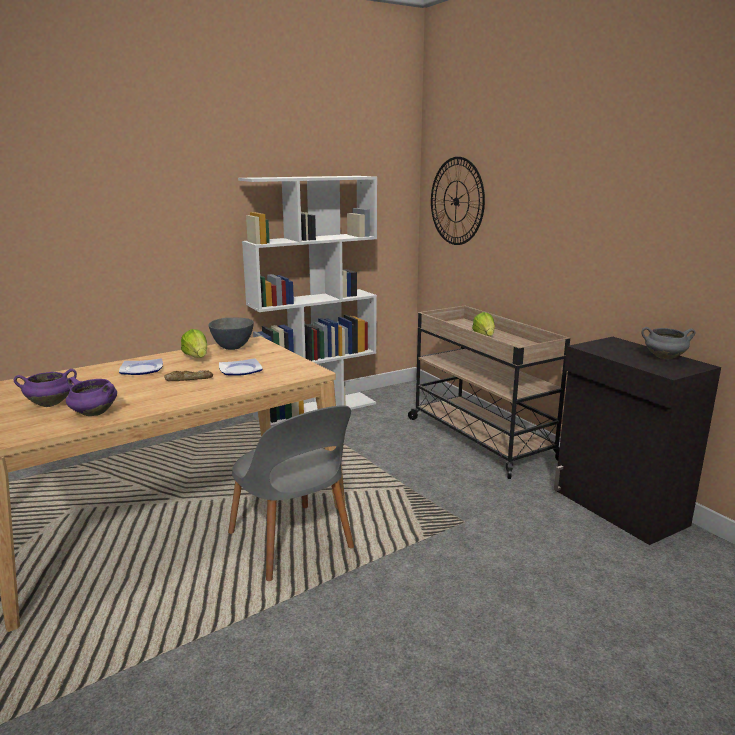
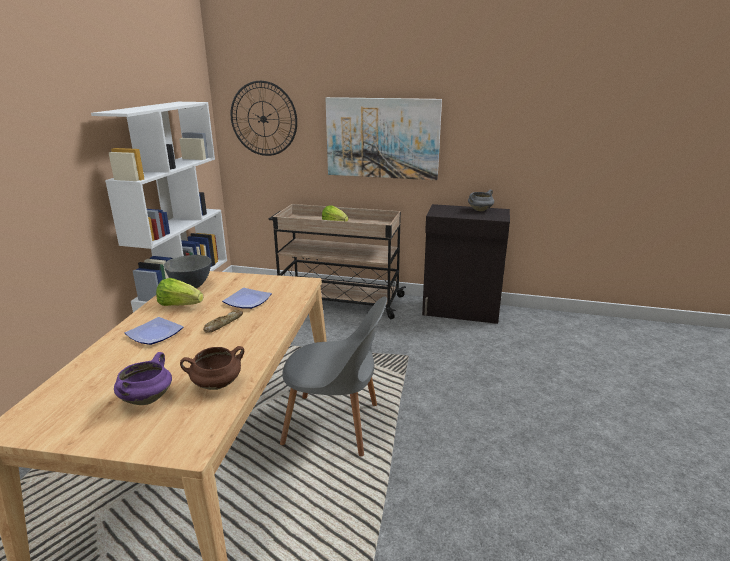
camera: 45 degrees left, 5 degrees up
purple cooking pot [66,377,117,416] -> brown cooking pot [180,346,244,390]
none -> picture [326,97,442,180]

